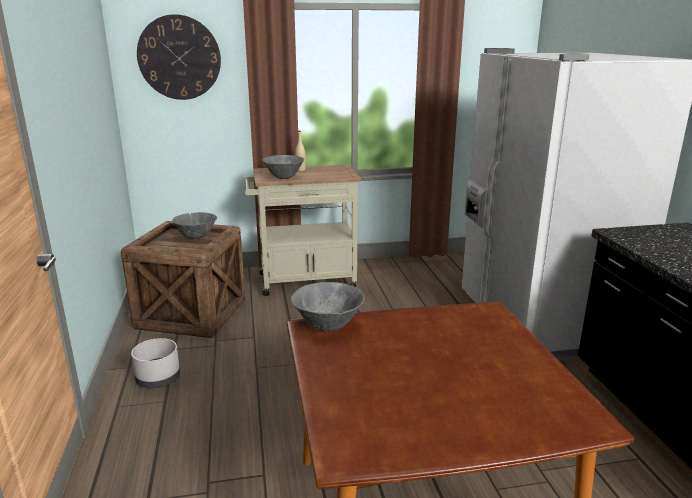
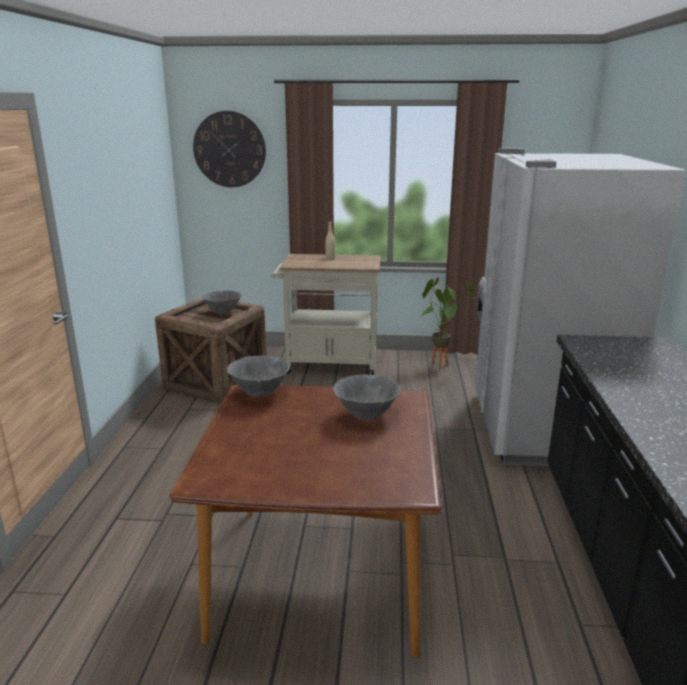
camera: 15 degrees right, 0 degrees up
grey planter [131,338,180,388] -> none
grey bowl [262,155,304,179] -> grey bowl moved to [333,374,401,420]
none -> potted plant [420,278,476,369]

